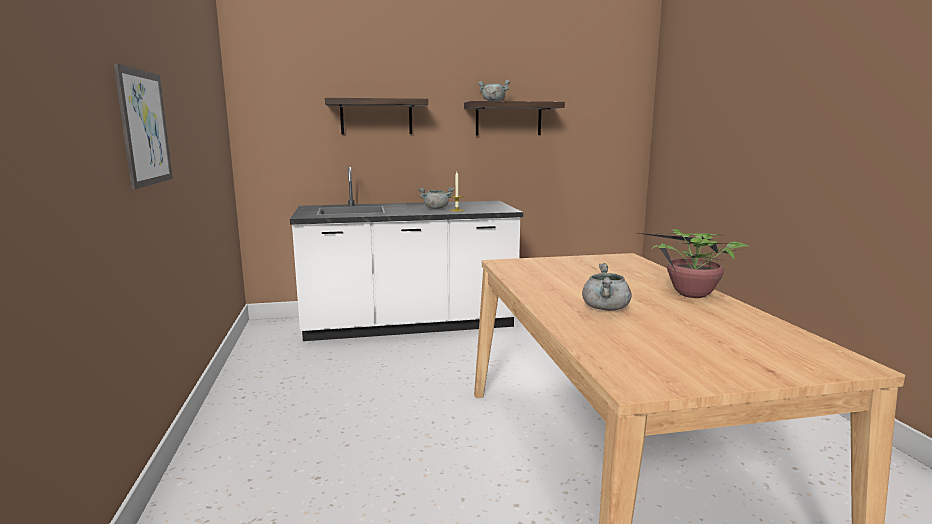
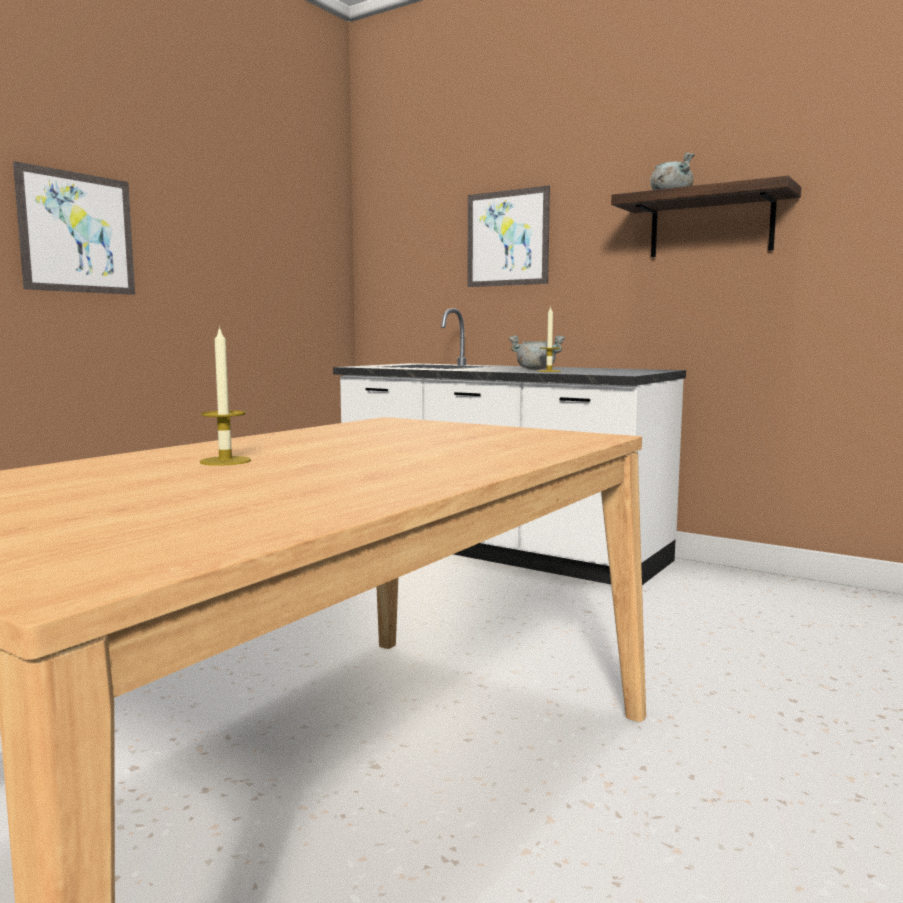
camera: 45 degrees right, 5 degrees down
shelf [325,98,428,134] -> picture [467,185,550,287]
grey cooking pot [582,263,632,311] -> candle [200,326,251,466]
potted plant [638,229,751,298] -> none

